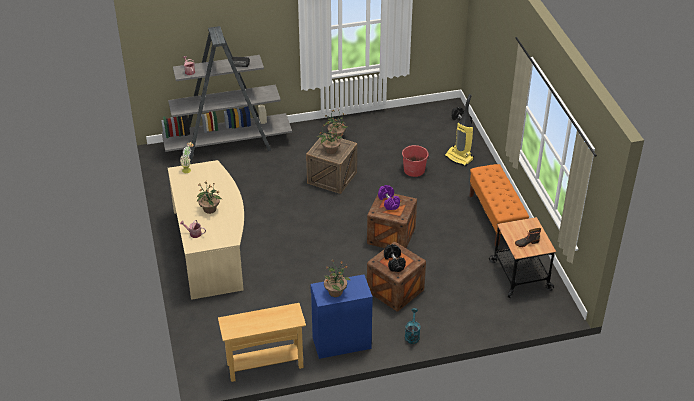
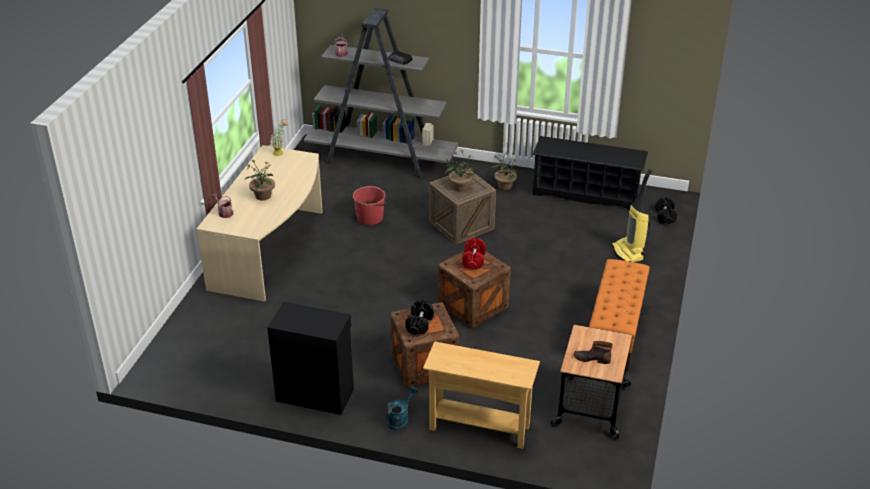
camera: 30 degrees right, 5 degrees down
beige console table [218,303,306,382] -> beige console table moved to [423,341,540,449]
blue cabinet [310,274,373,359] -> black cabinet [267,302,354,415]
potted plant [324,259,350,297] -> none
purple dumbbell [378,185,400,210] -> red dumbbell [462,238,486,269]
red bucket [402,145,429,177] -> red bucket moved to [353,186,386,225]
none -> black shoe rack [533,136,648,210]

